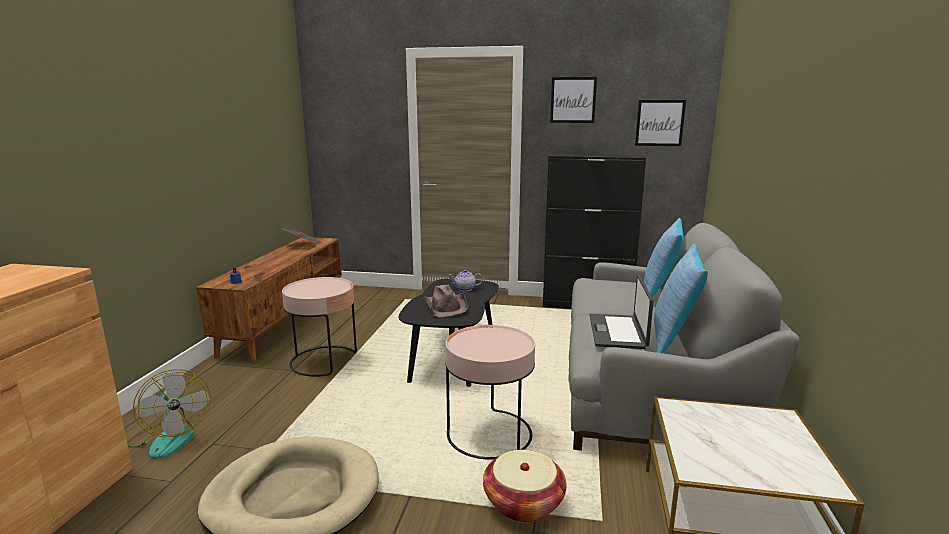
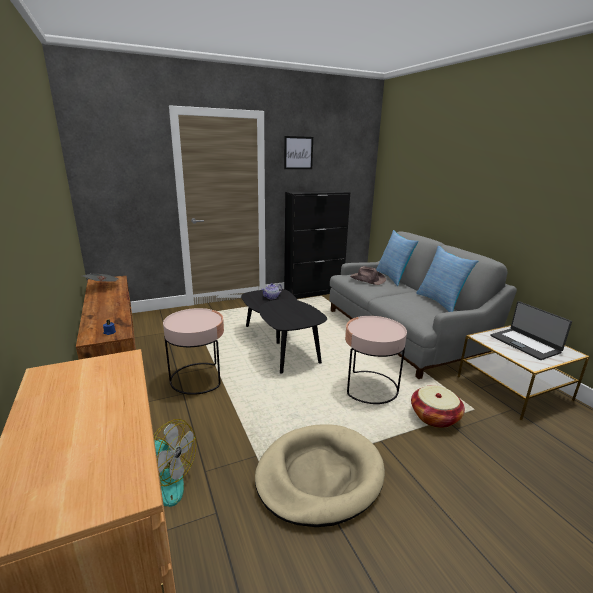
camera: 35 degrees left, 5 degrees up
brown hat [424,285,468,317] -> brown hat moved to [350,266,386,285]
laptop [590,275,654,349] -> laptop moved to [490,301,572,360]
picture [635,100,686,146] -> none

